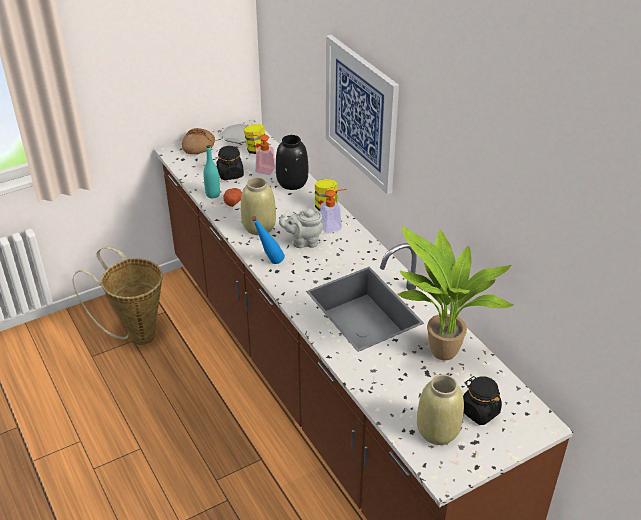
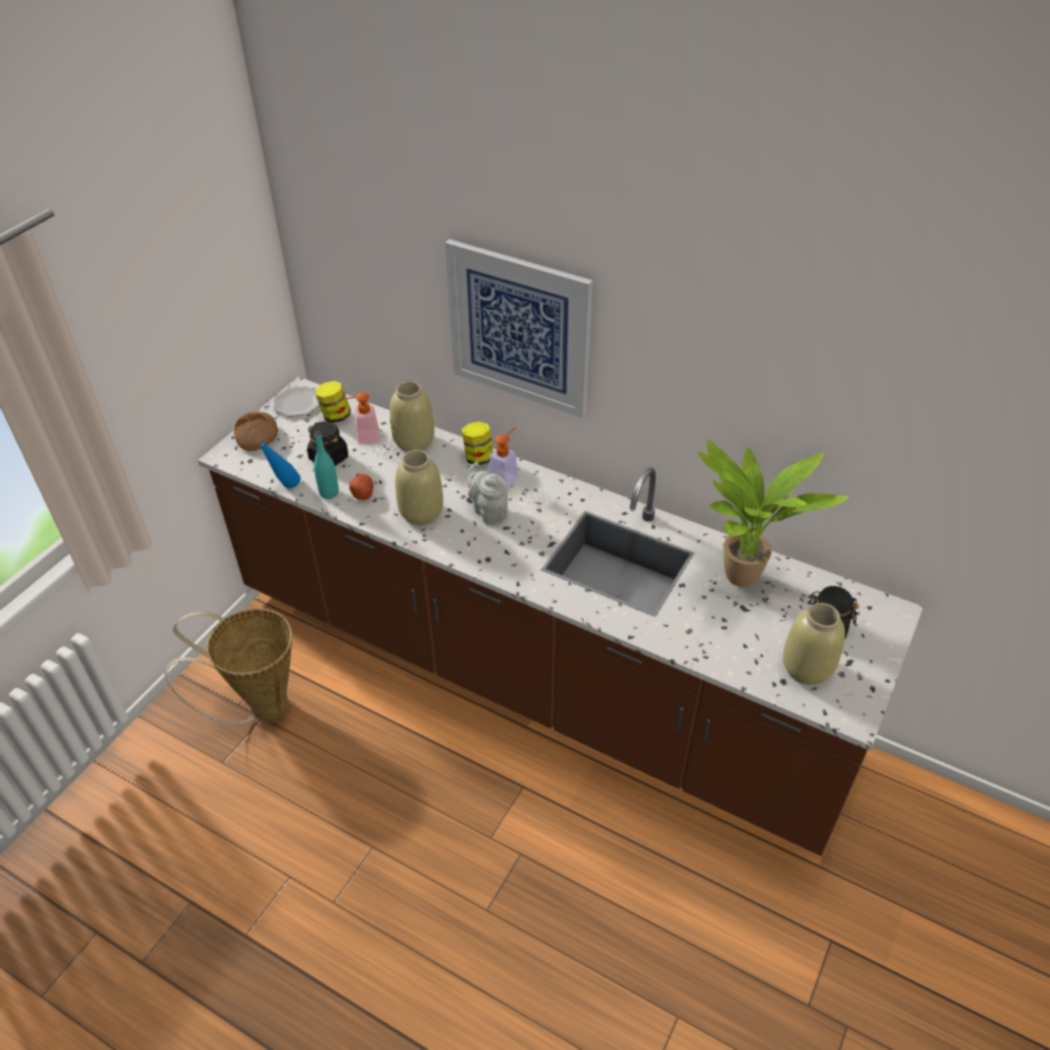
camera: 30 degrees left, 5 degrees up
blue bottle [251,216,285,264] -> blue bottle moved to [256,438,301,488]
black vase [276,135,308,190] -> beige vase [390,381,434,452]
grey teapot [279,208,323,248] -> grey teapot turned 90 degrees clockwise [467,462,508,524]

